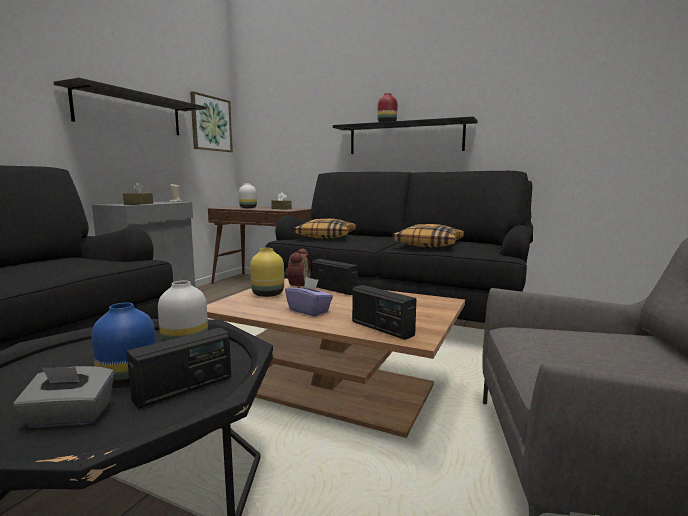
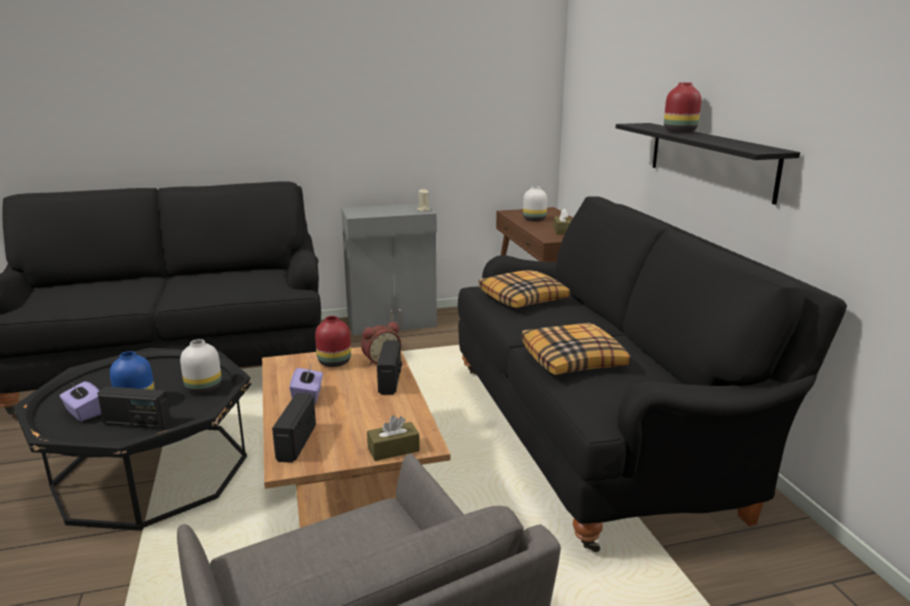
camera: 50 degrees right, 10 degrees up
grey tissue box [14,366,114,427] -> purple tissue box [59,381,101,422]
shelf [54,78,207,135] -> none
brown tissue box [123,182,153,205] -> brown tissue box moved to [367,415,420,461]
picture [190,91,233,152] -> none
yellow vase [250,248,284,297] -> red vase [315,316,351,367]

